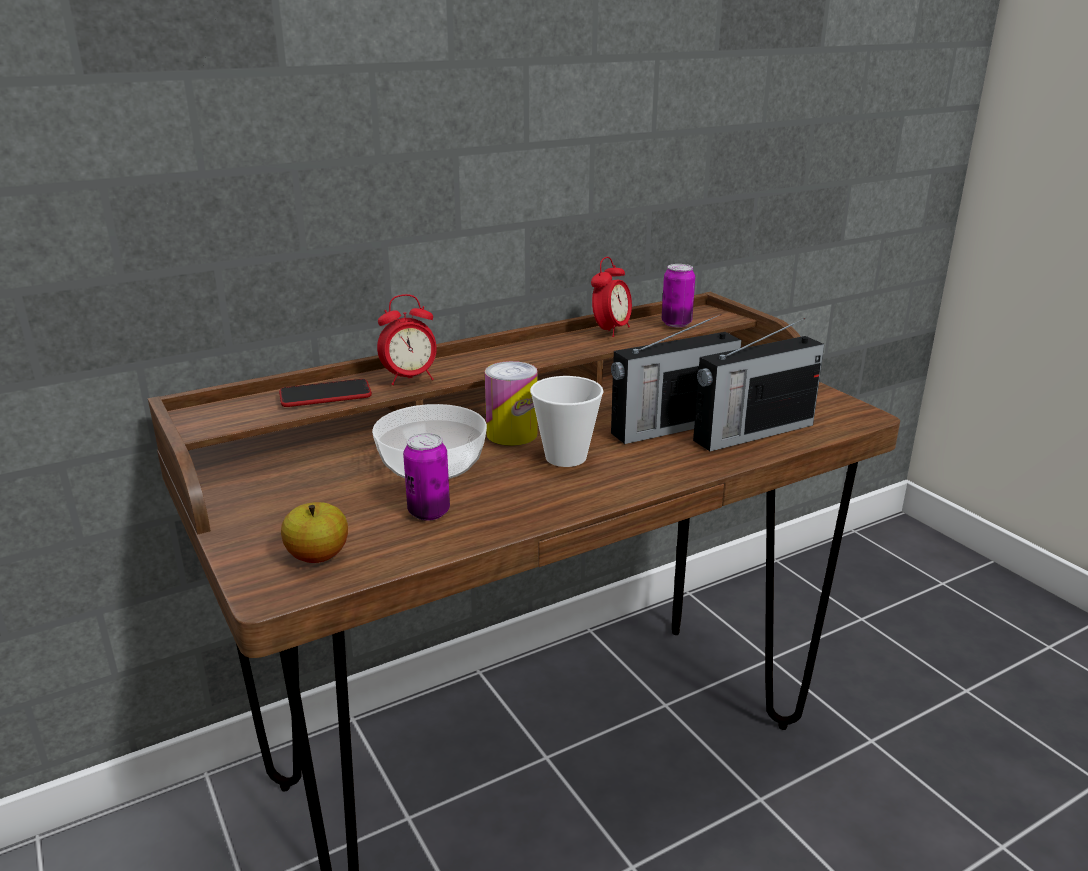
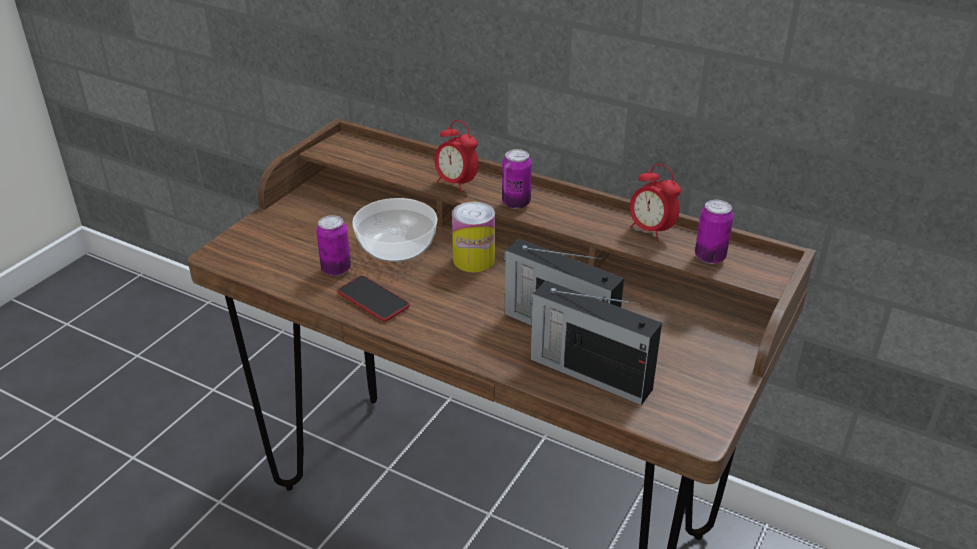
camera: 60 degrees right, 10 degrees up
phone [279,379,372,407] -> phone moved to [337,276,410,321]
apple [281,502,348,563] -> none
cup [530,376,604,467] -> none
alarm clock [591,257,632,337] -> alarm clock turned 45 degrees clockwise [630,164,681,241]
none -> can [502,149,532,209]

